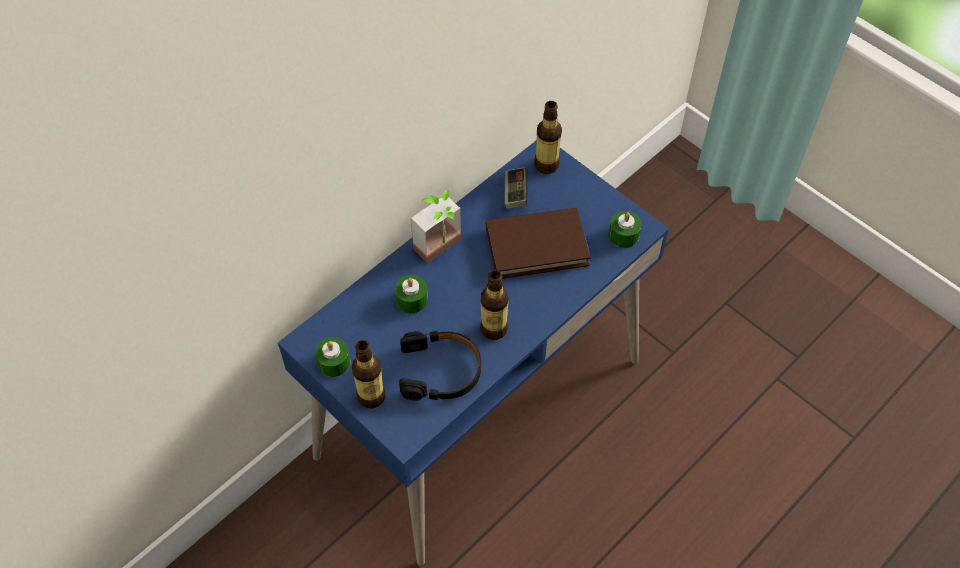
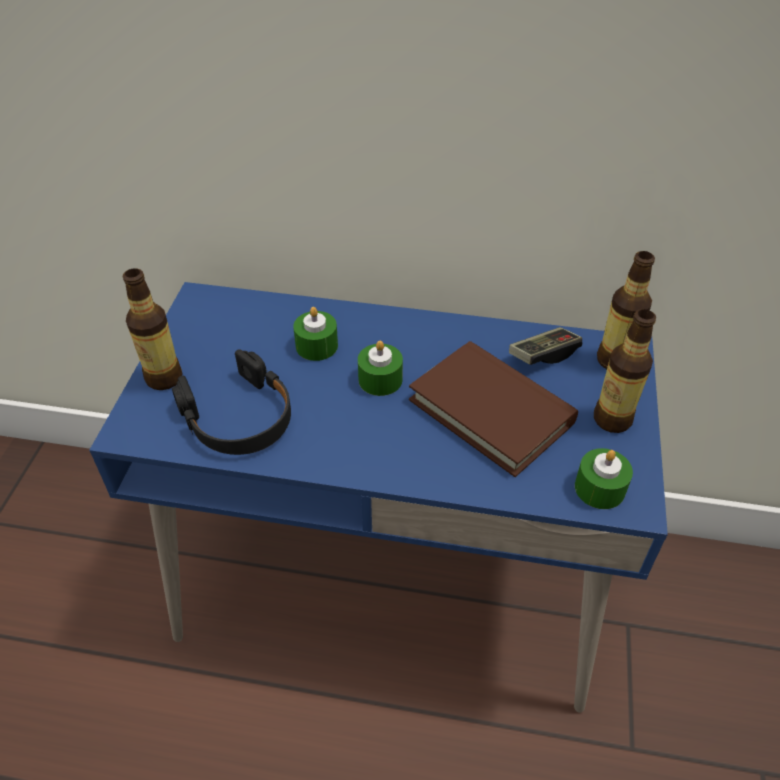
camera: 55 degrees right, 10 degrees down
green candle [315,337,351,377] -> green candle moved to [358,341,403,396]
potted plant [411,190,461,263] -> none
bottle [480,270,509,340] -> bottle moved to [594,309,656,433]

